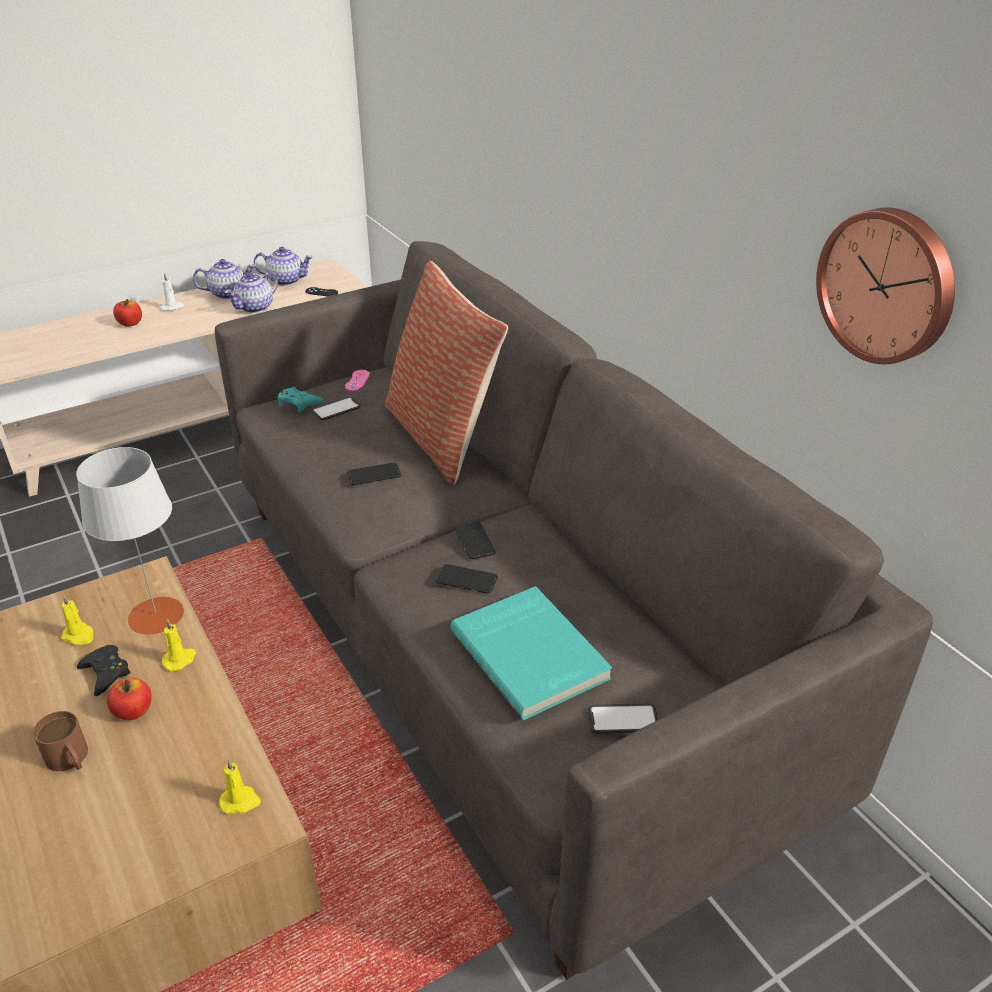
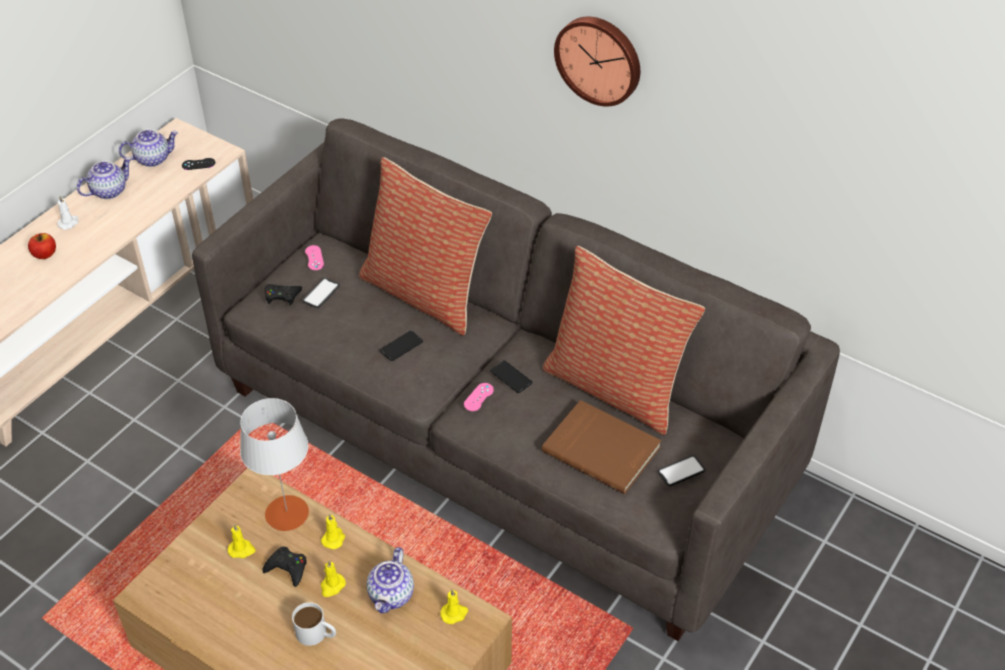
camera: 25 degrees left, 10 degrees up
brown mug [33,711,88,771] -> white mug [292,602,336,646]
apple [107,678,152,720] -> yellow candle [321,560,346,597]
teapot [225,271,278,313] -> teapot moved to [367,547,414,614]
turquoise game controller [278,387,324,412] -> black game controller [265,284,302,305]
phone [435,564,498,594] -> none
turquoise book [450,586,612,720] -> brown book [542,400,661,494]
wall clock [816,208,955,364] -> wall clock moved to [554,17,640,107]
none -> pink game controller [464,383,494,411]
none -> pillow [542,246,705,435]

